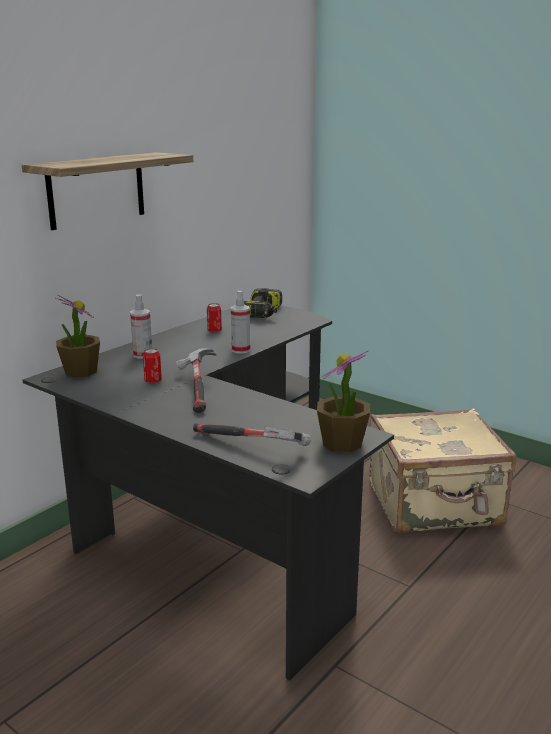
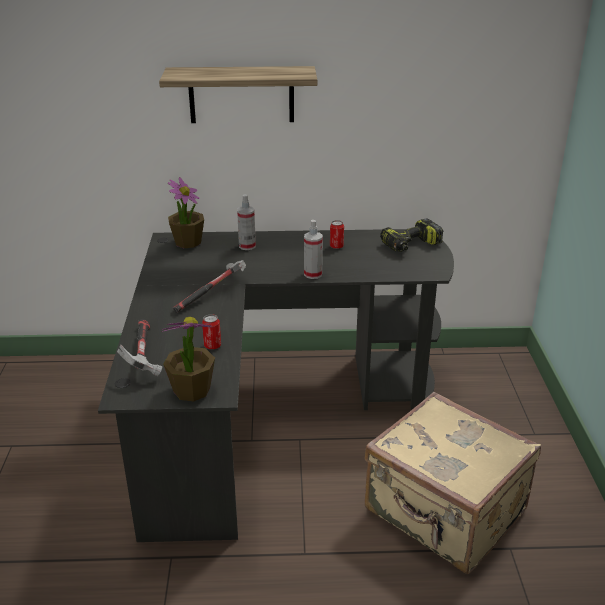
camera: 50 degrees right, 10 degrees up
can [143,348,162,384] -> can moved to [202,314,221,349]

